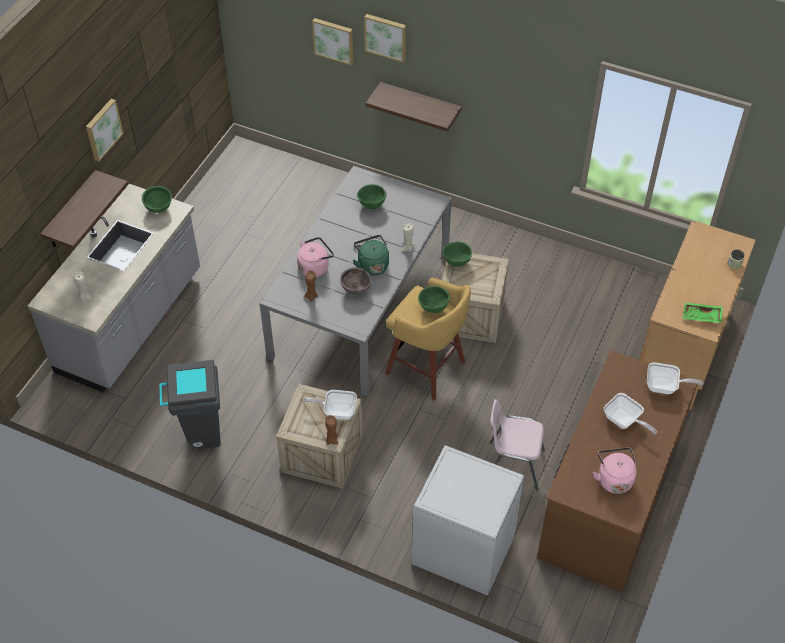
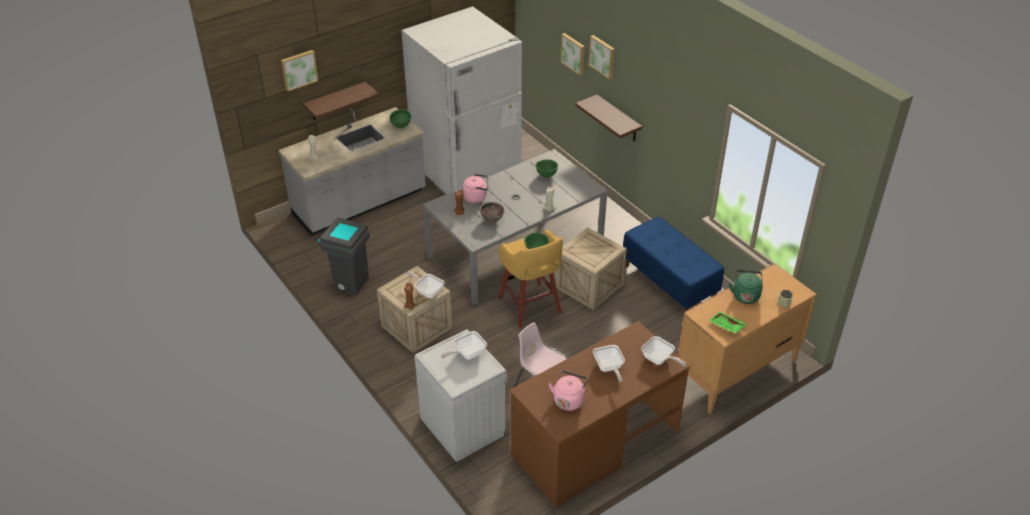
camera: 30 degrees right, 10 degrees down
picture [86,99,123,161] -> picture moved to [281,50,318,91]
green kettle [353,235,389,275] -> green kettle moved to [729,270,763,304]
green bowl [443,241,472,267] -> none
none -> white fridge [401,6,522,194]
none -> frying pan [441,331,487,359]
none -> blue bench [623,217,724,312]

